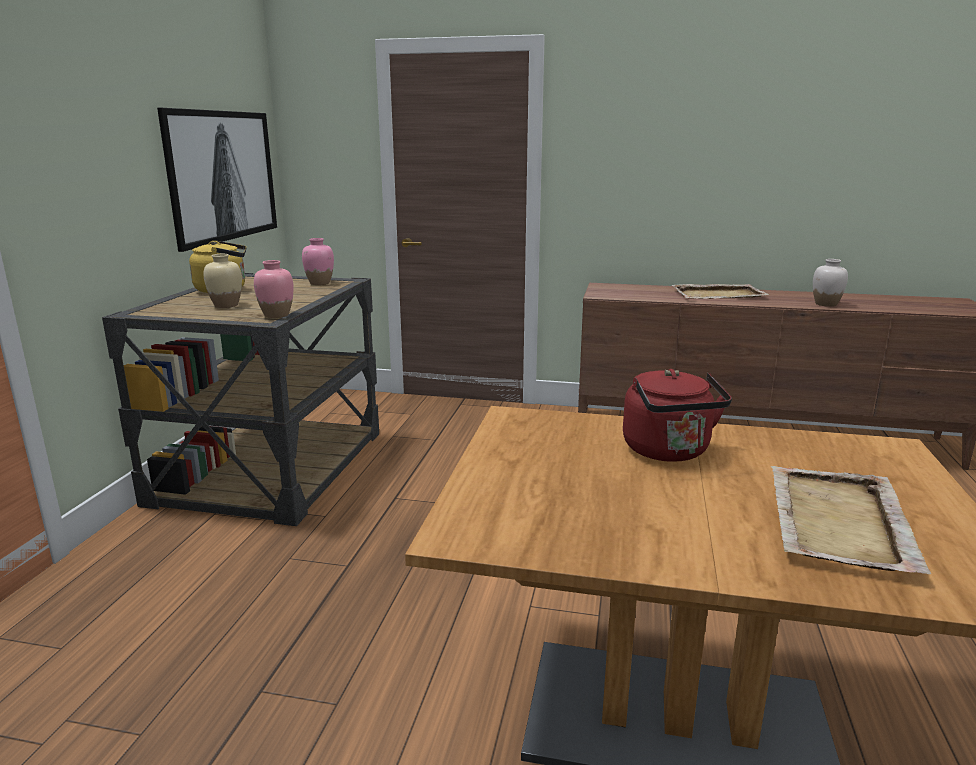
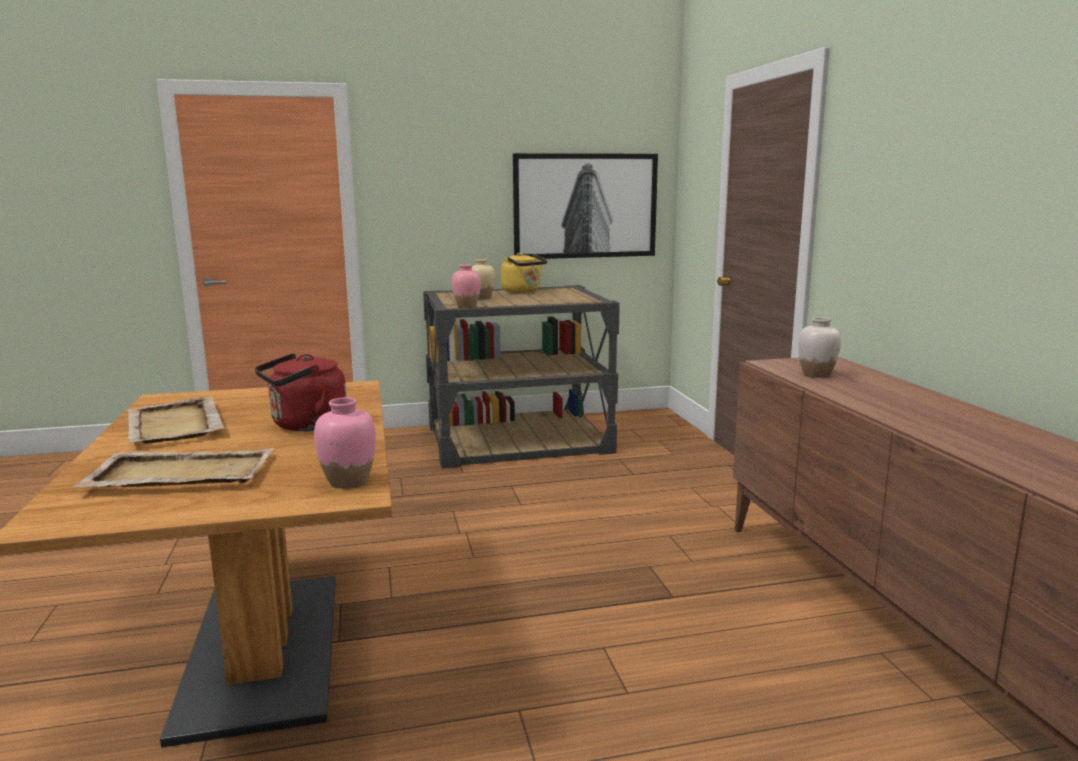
camera: 65 degrees right, 5 degrees down
pink vase [302,238,334,285] -> pink vase moved to [314,397,376,489]
beige tray [672,284,769,299] -> beige tray moved to [128,396,224,444]
white vase [813,259,848,307] -> white vase moved to [798,317,841,378]

